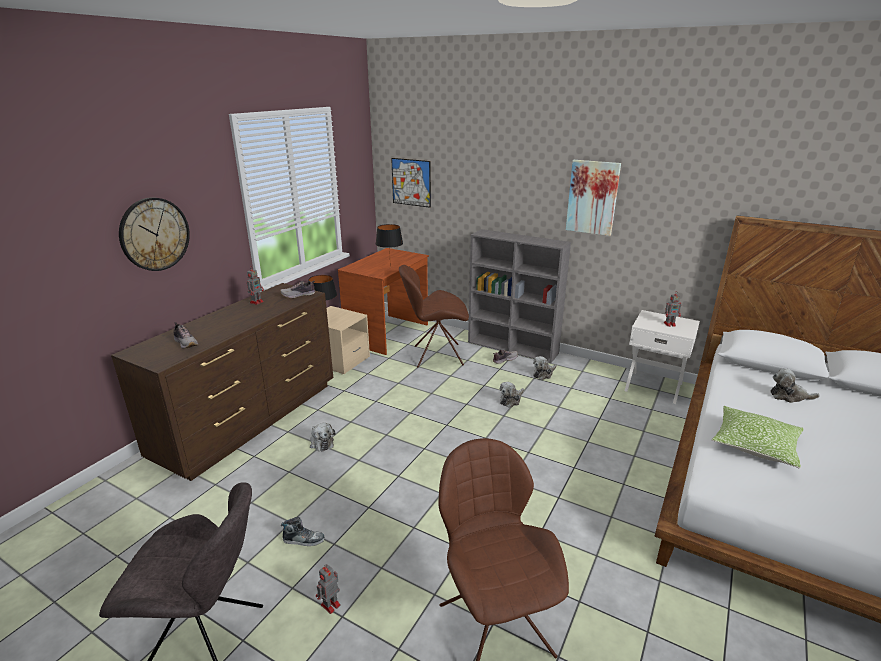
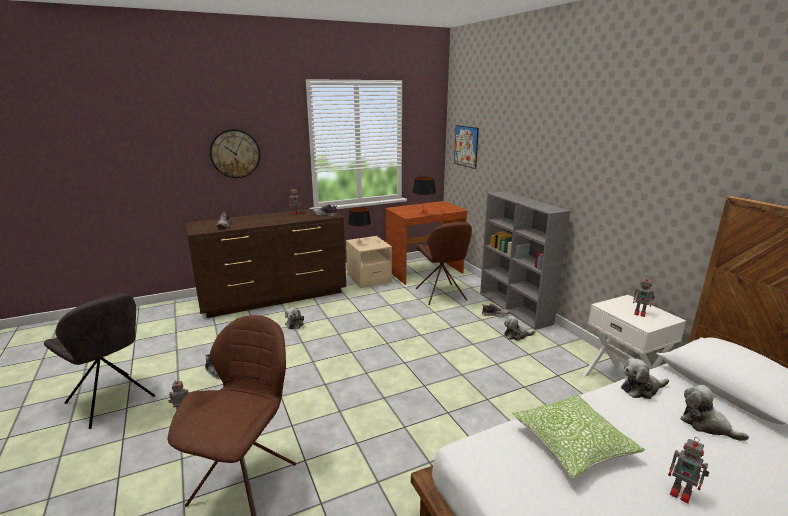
camera: 35 degrees right, 5 degrees down
brown chair [399,265,469,368] -> brown chair turned 135 degrees counterclockwise [416,222,472,305]
plush toy [500,382,524,408] -> plush toy moved to [621,358,669,399]
picture [566,160,621,236] -> none
none -> toy robot [668,437,709,504]

